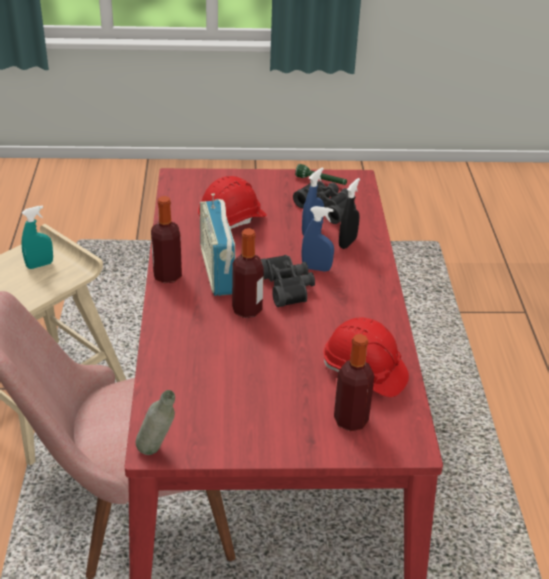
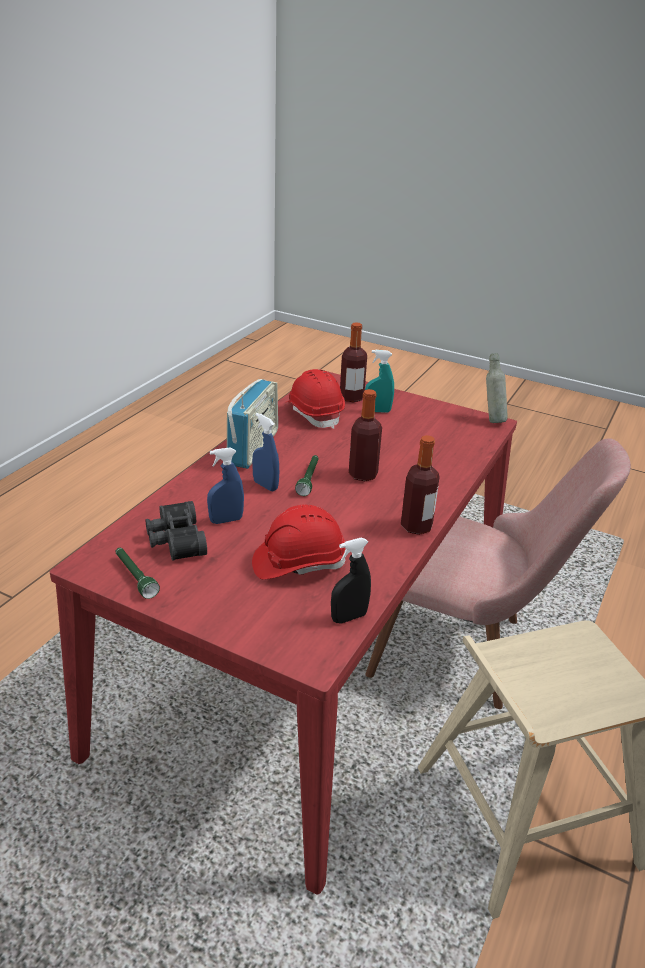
camera: 150 degrees left, 5 degrees down
turquoise spray bottle [22,205,53,269] -> turquoise spray bottle moved to [365,350,394,413]
radio [200,193,235,296] -> radio moved to [227,379,278,469]
black binoculars [261,255,315,307] -> green flashlight [295,455,319,496]
black spray bottle [339,178,360,249] -> black spray bottle moved to [331,538,371,624]

